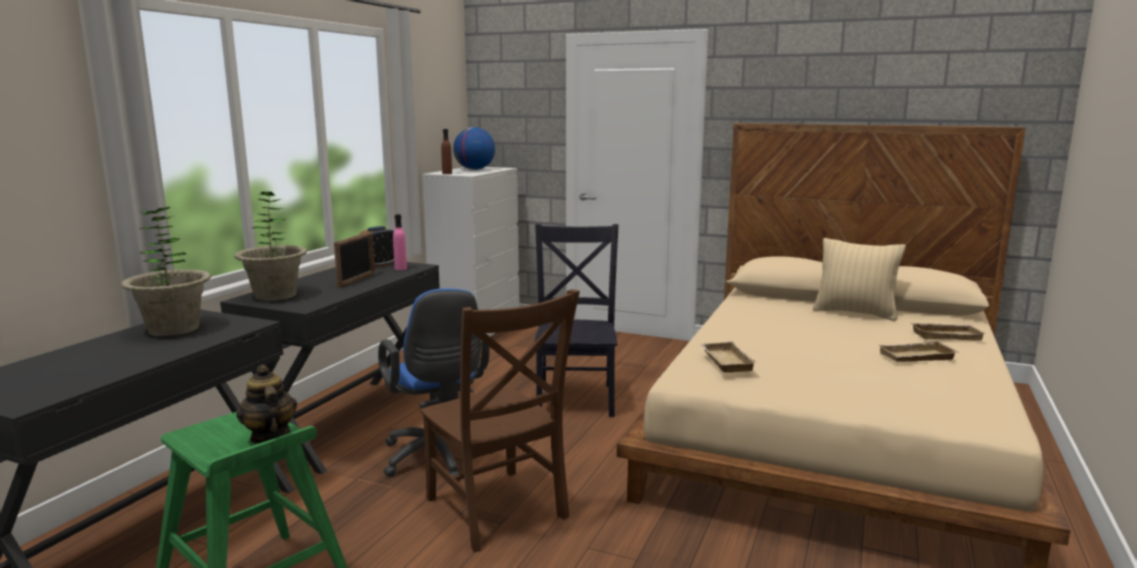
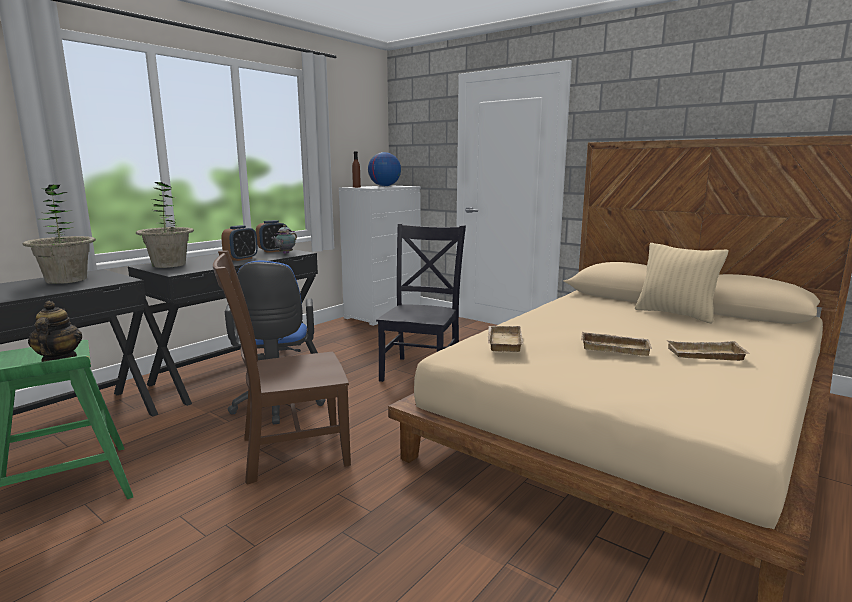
camera: 15 degrees right, 0 degrees up
picture frame [334,232,375,288] -> alarm clock [221,225,258,261]
pink bottle [393,214,407,270] -> teapot [272,225,297,254]
brown chair [420,289,580,552] -> brown chair turned 90 degrees clockwise [213,251,351,485]
beige tray [911,323,986,340] -> beige tray moved to [581,332,652,356]

